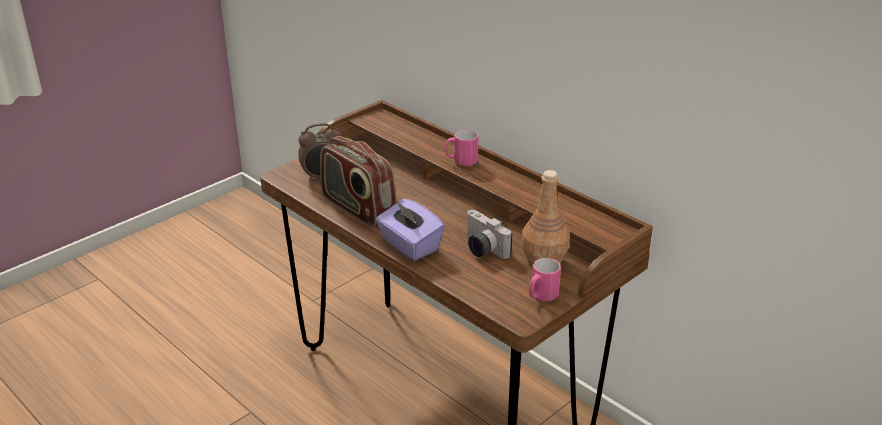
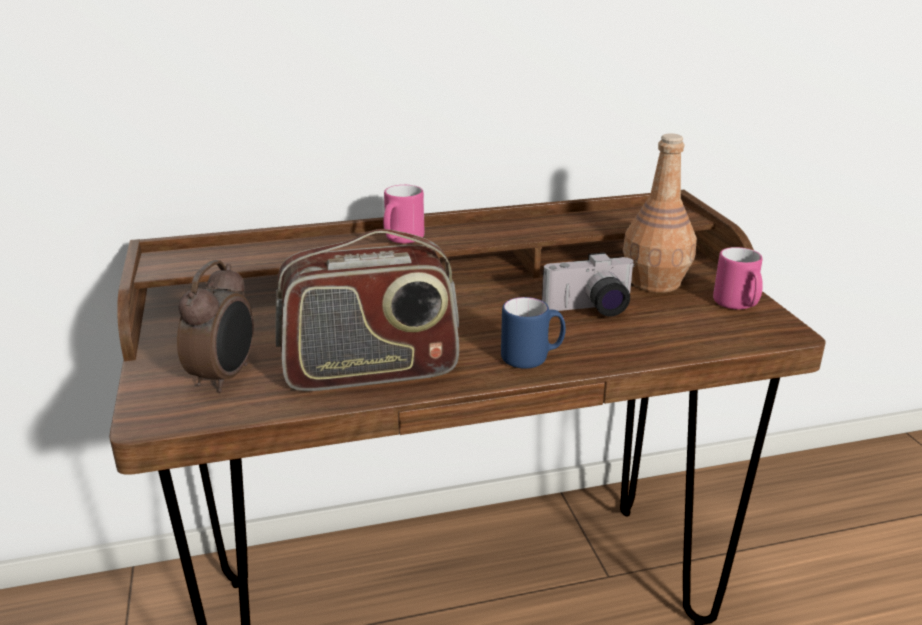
camera: 60 degrees left, 5 degrees down
purple tissue box [376,198,445,261] -> blue mug [501,297,566,369]

